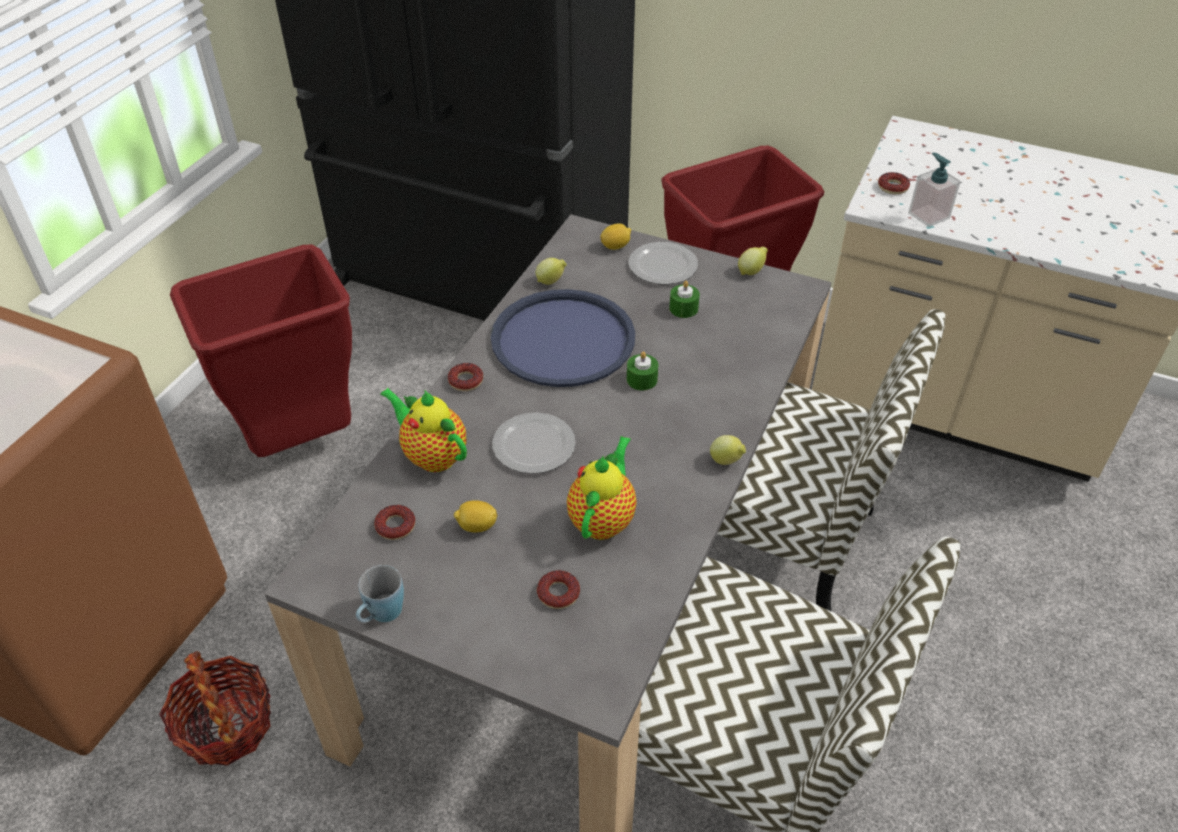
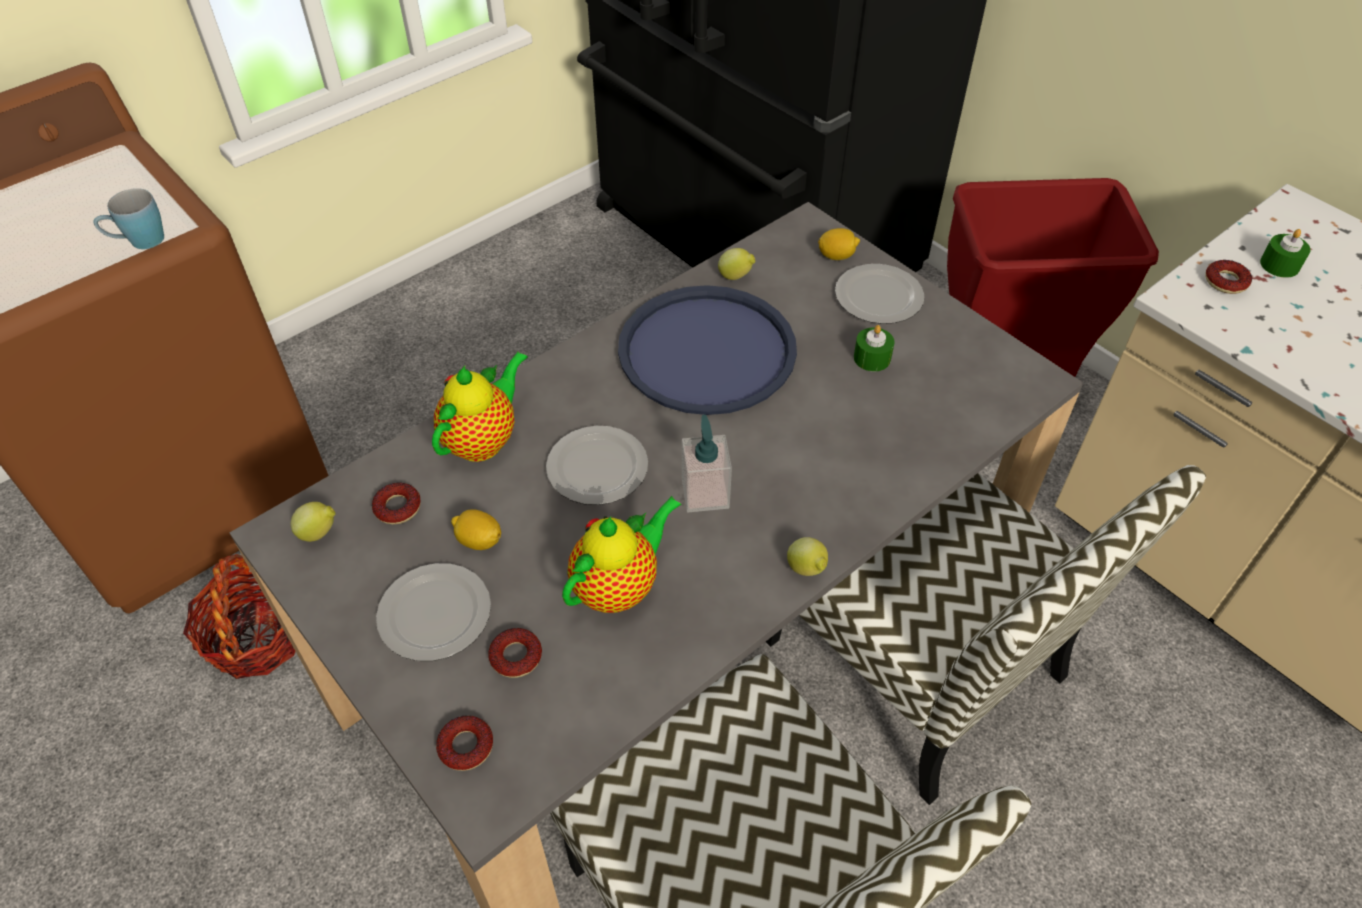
camera: 25 degrees right, 5 degrees up
red trash can [170,244,352,457] -> none
blue mug [356,565,404,623] -> blue mug moved to [93,188,164,249]
teapot [380,388,467,472] -> teapot turned 60 degrees clockwise [432,352,528,462]
donut [448,363,483,391] -> donut moved to [436,715,493,771]
green candle [627,351,659,390] -> green candle moved to [1260,229,1311,278]
lemon [738,247,768,275] -> lemon moved to [291,502,336,542]
soap dispenser [908,153,961,227] -> soap dispenser moved to [682,415,732,512]
none -> plate [376,563,491,661]

